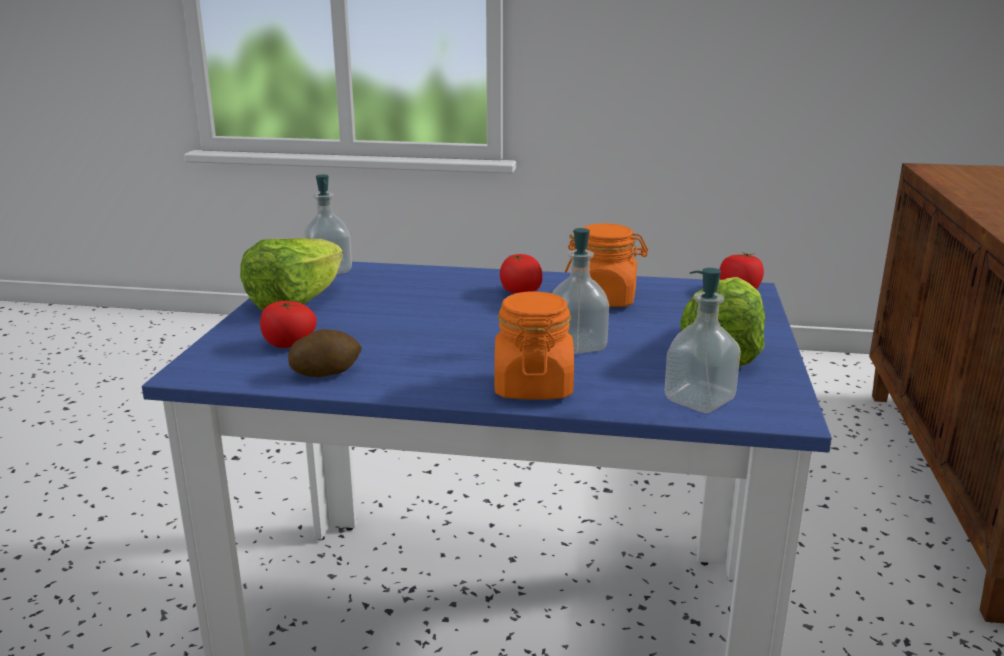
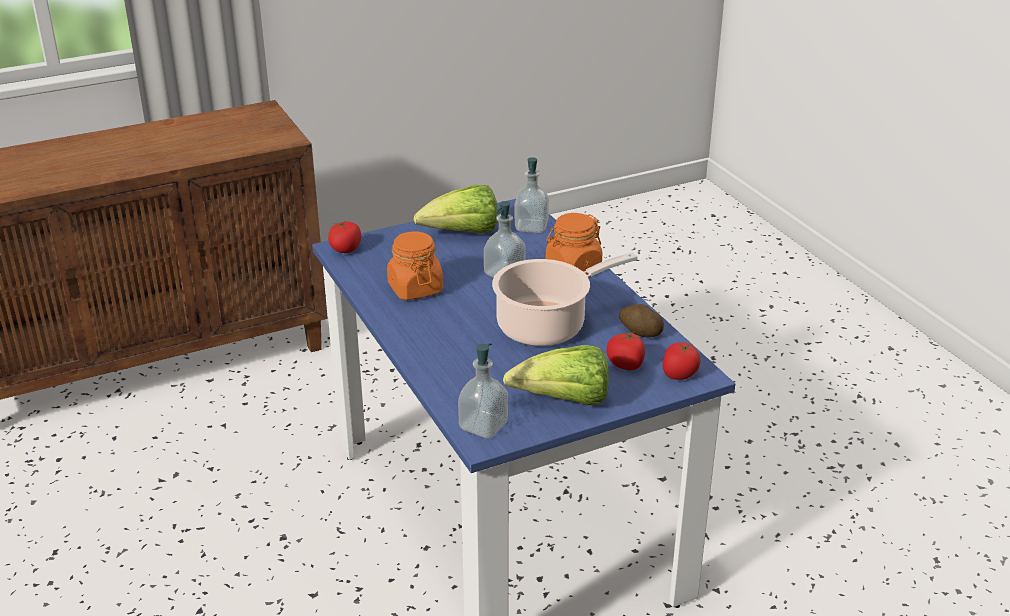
camera: 125 degrees left, 10 degrees up
tomato [500,254,542,293] -> tomato moved to [662,342,701,380]
none -> cooking pot [492,252,637,346]

